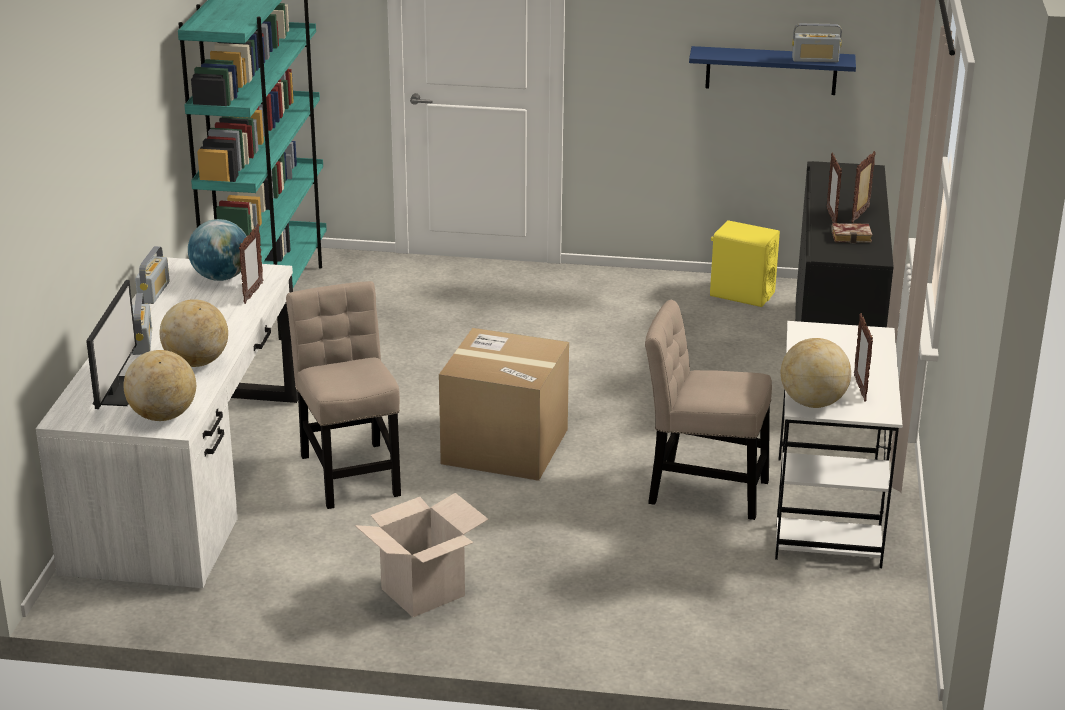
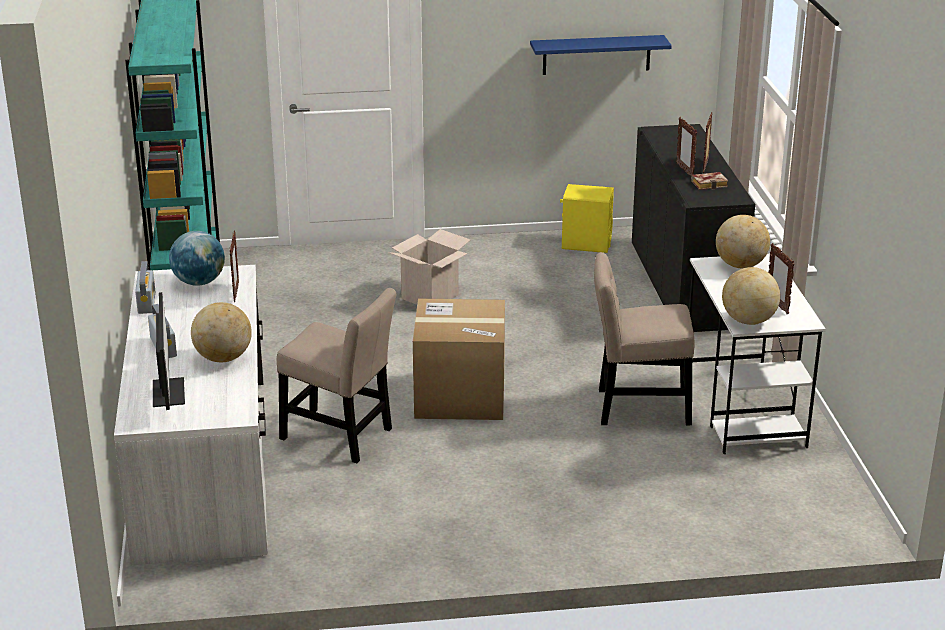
camera: 15 degrees left, 0 degrees up
globe [123,350,196,421] -> globe moved to [716,215,770,268]
beige chair [286,281,401,509] -> beige chair turned 150 degrees clockwise [277,288,397,463]
cardboard box [355,493,489,617] -> cardboard box moved to [388,229,470,305]
radio [792,23,842,62] -> none

